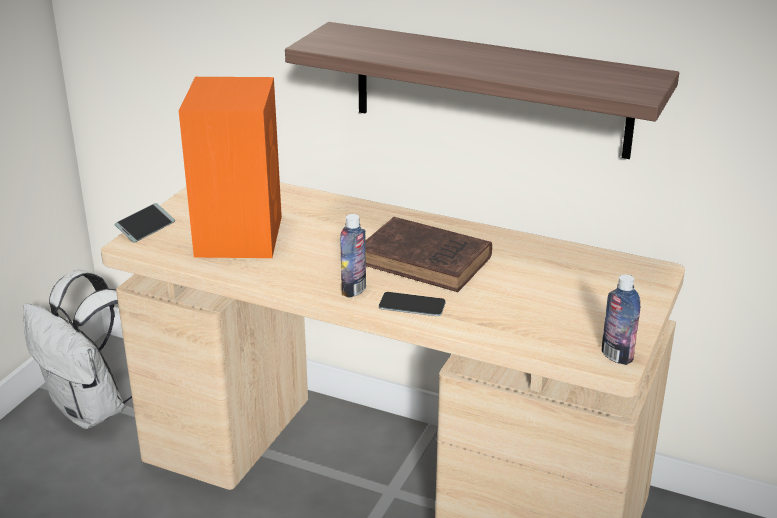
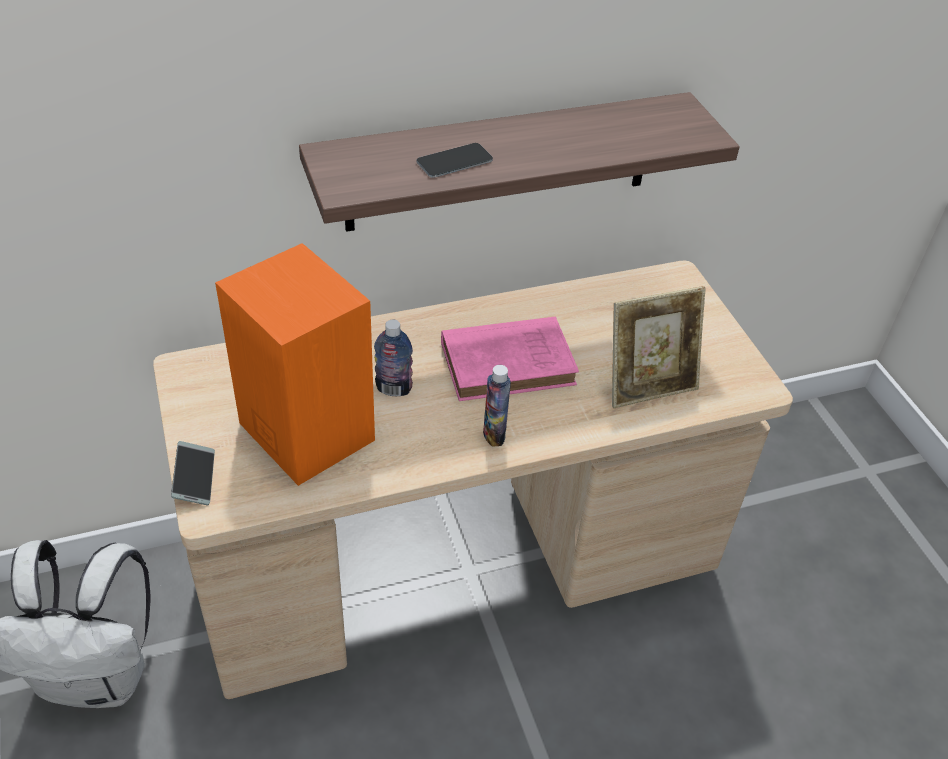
camera: 45 degrees left, 15 degrees up
brown book [365,217,492,292] -> pink book [441,317,579,401]
phone [379,292,446,316] -> phone moved to [417,143,493,178]
bottle [602,274,640,365] -> bottle moved to [374,320,413,396]
none -> picture frame [612,286,706,408]

